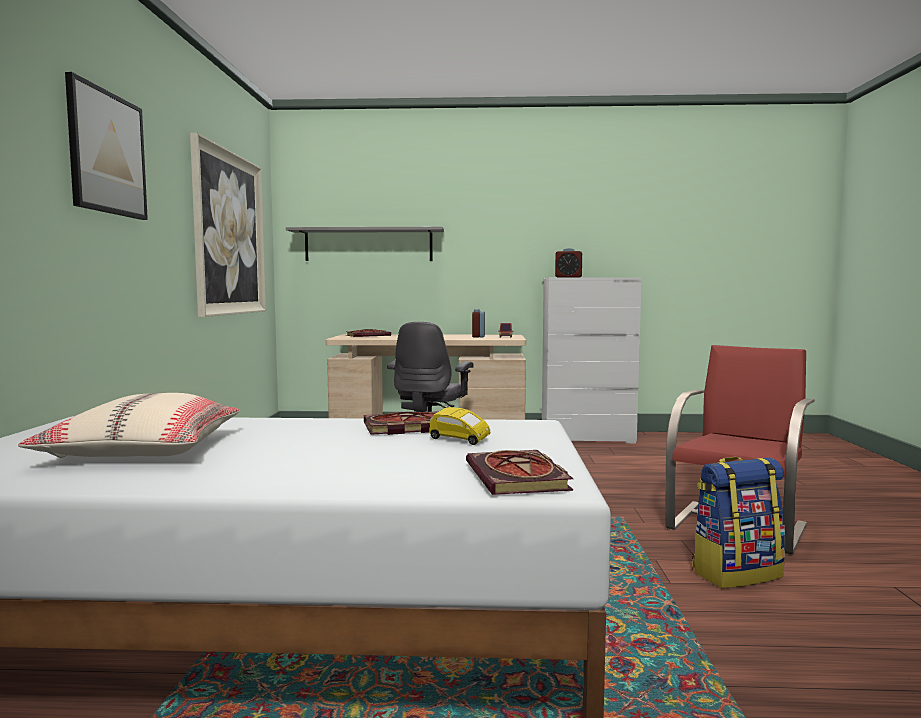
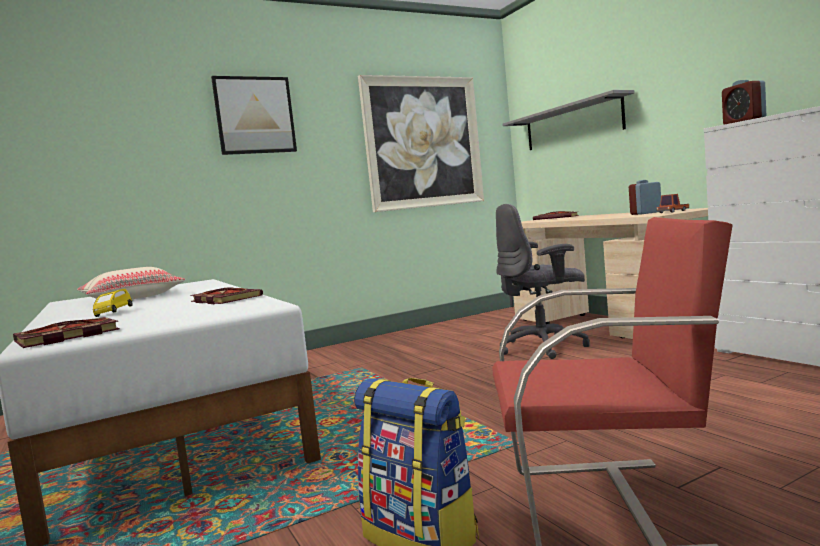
camera: 60 degrees right, 0 degrees up
yellow toy car [429,407,490,445] -> yellow toy car moved to [93,289,133,317]

